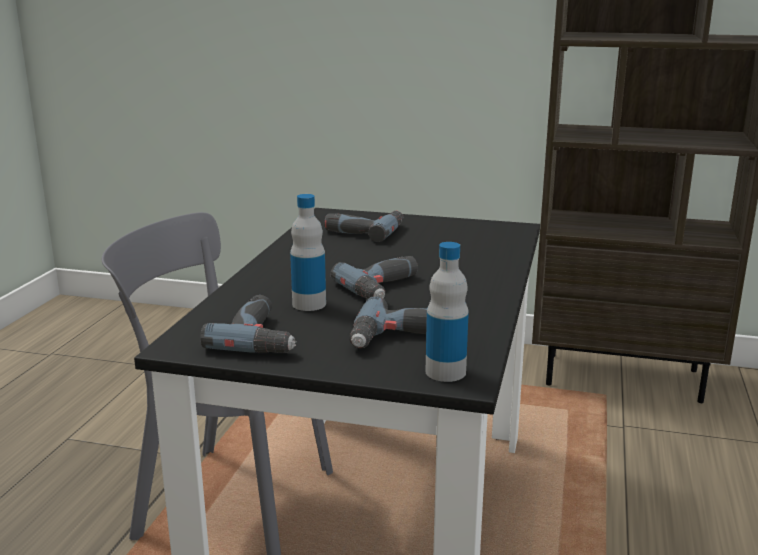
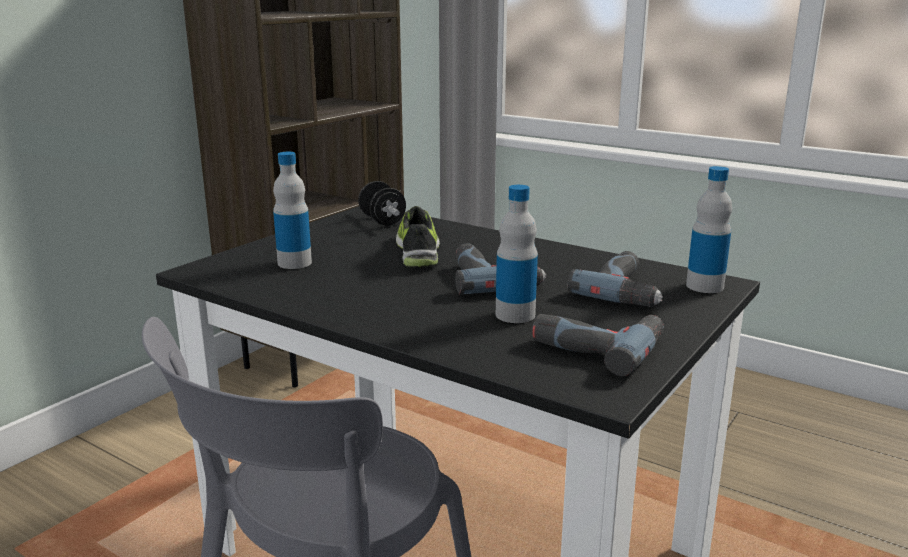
camera: 70 degrees left, 0 degrees up
power drill [324,211,404,242] -> bottle [273,152,312,269]
none -> black dumbbell [358,181,406,226]
none -> shoe [396,206,440,268]

